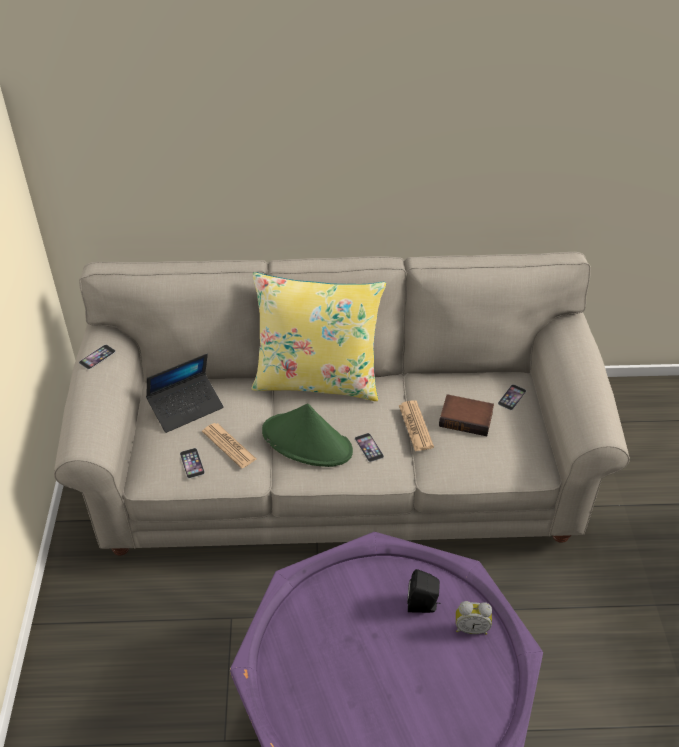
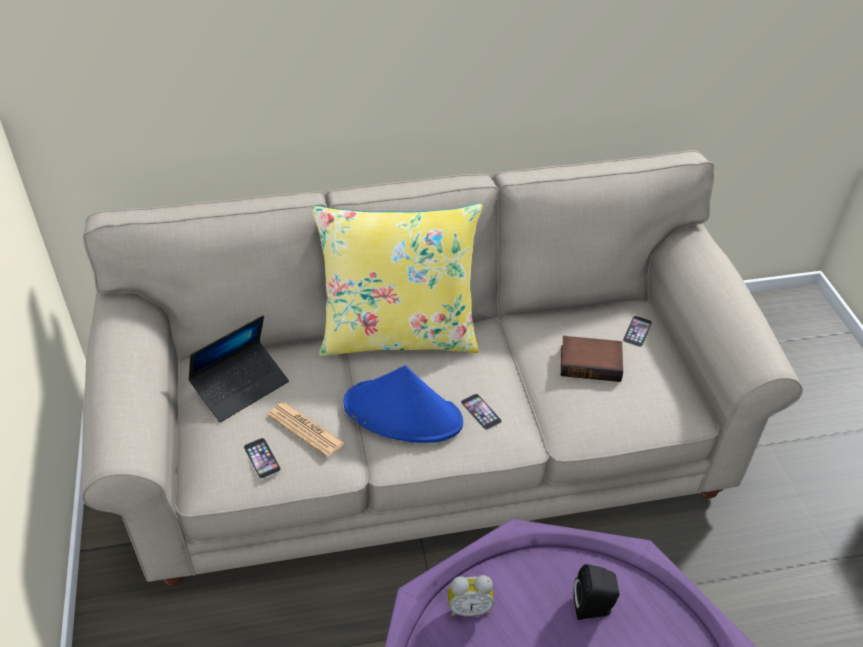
camera: 10 degrees left, 0 degrees up
phone [79,345,116,370] -> none
green hat [262,403,353,467] -> blue hat [344,365,463,443]
newspaper [399,400,434,451] -> none
alarm clock [456,601,492,635] -> alarm clock moved to [448,575,494,617]

